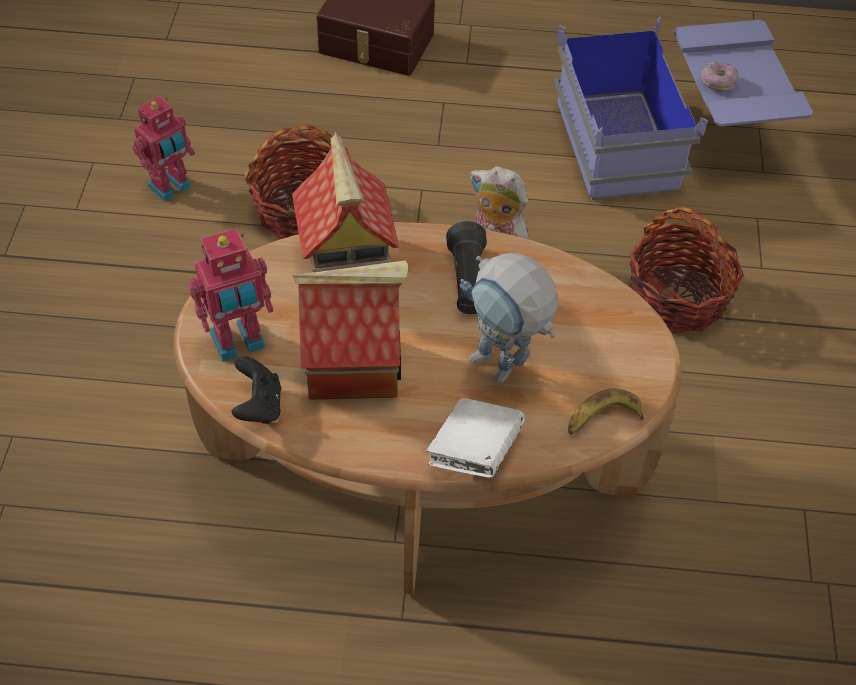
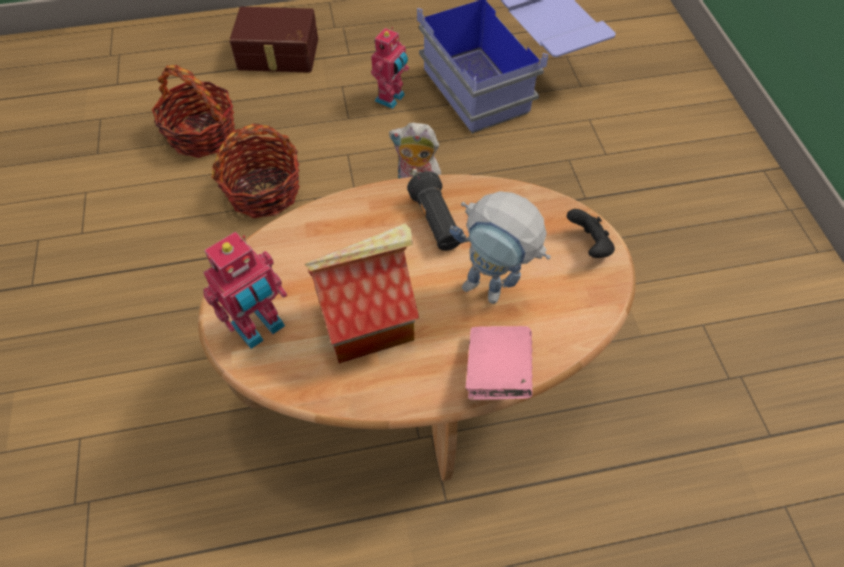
camera: 15 degrees left, 5 degrees up
toy robot [132,96,195,202] -> toy robot moved to [371,27,409,109]
black game controller [232,356,281,424] -> black game controller moved to [567,209,615,258]
toy house [292,132,399,272] -> none
white book [427,398,525,478] -> pink book [466,326,533,400]
banana [568,389,644,435] -> none
basket [629,207,744,333] -> basket moved to [152,65,235,158]
donut [701,61,738,92] -> none

